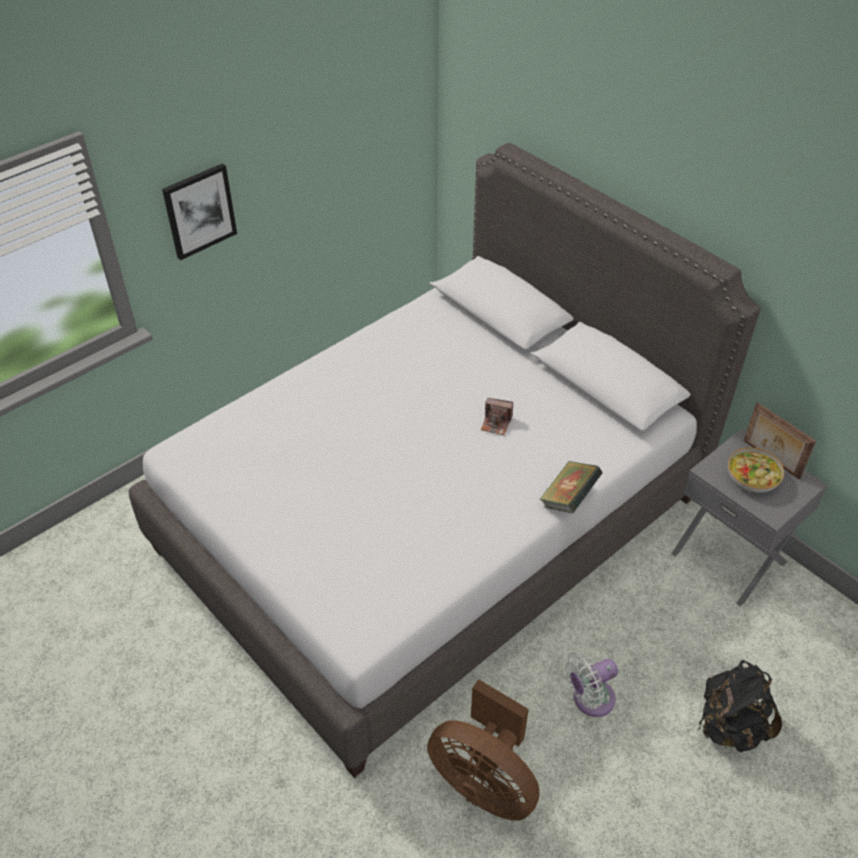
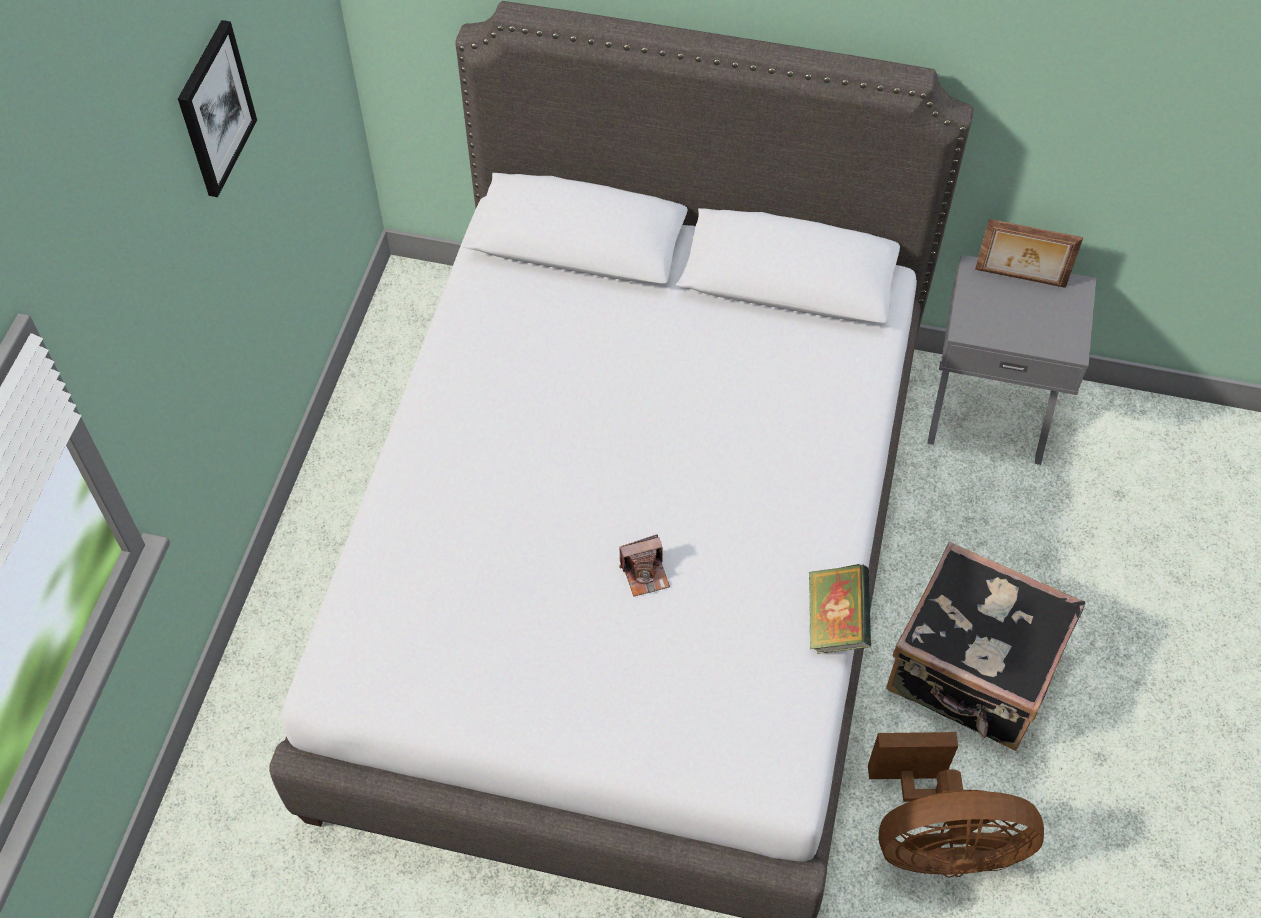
camera: 35 degrees left, 10 degrees up
picture [162,163,237,260] -> picture moved to [178,20,257,197]
camera [481,398,513,435] -> camera moved to [619,534,670,597]
book [539,461,602,513] -> book moved to [808,564,871,654]
white fan [565,652,618,717] -> black suitcase [886,542,1085,751]
black backpack [698,660,782,752] -> none
bowl [728,448,784,493] -> none

